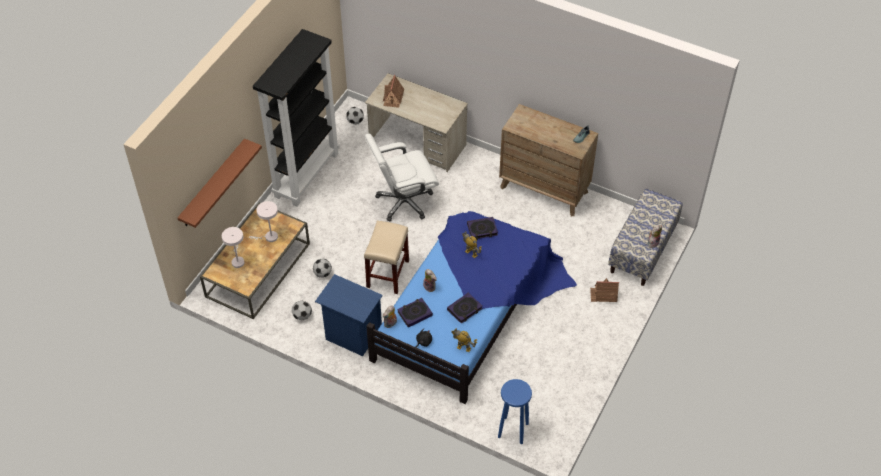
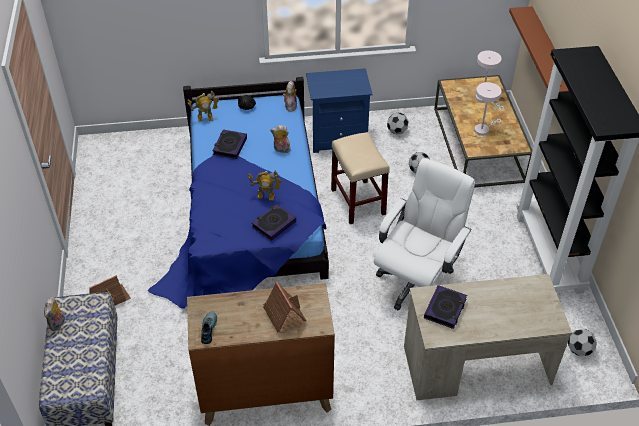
camera: 145 degrees right, 5 degrees down
toy house [383,75,404,108] -> toy house moved to [263,282,306,333]
book [397,298,433,327] -> book moved to [424,285,467,329]
blue stool [498,379,532,444] -> none

